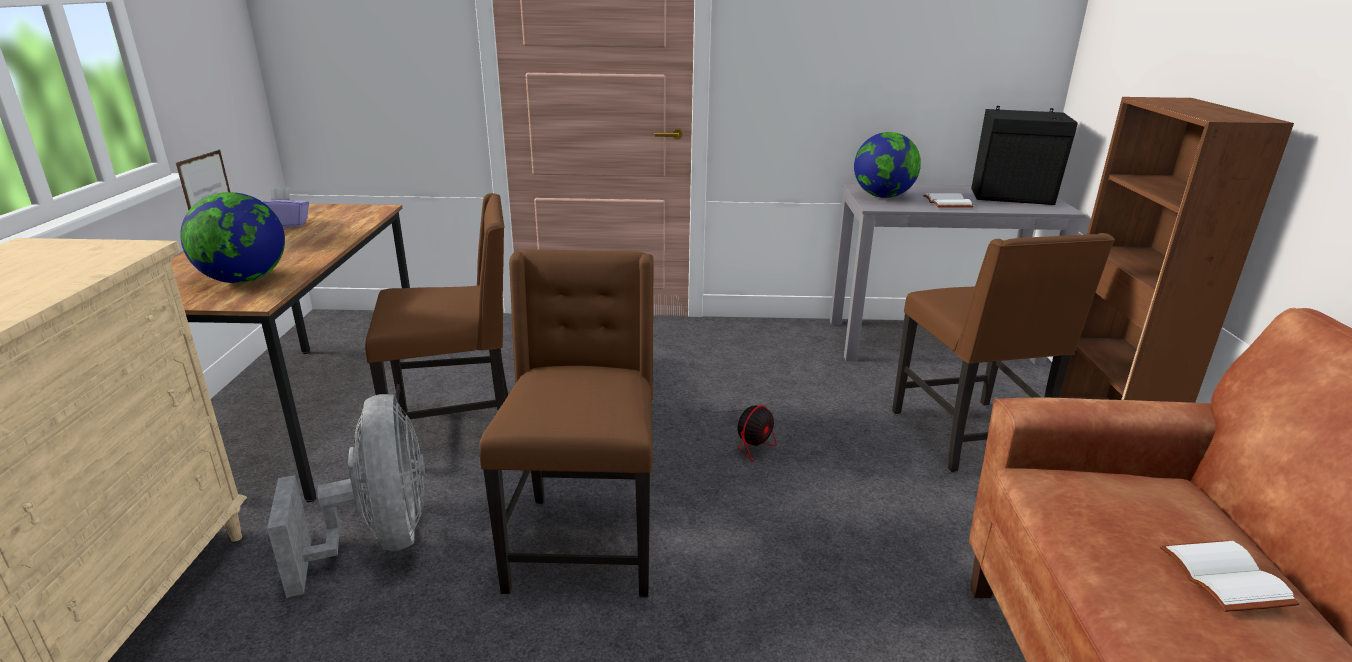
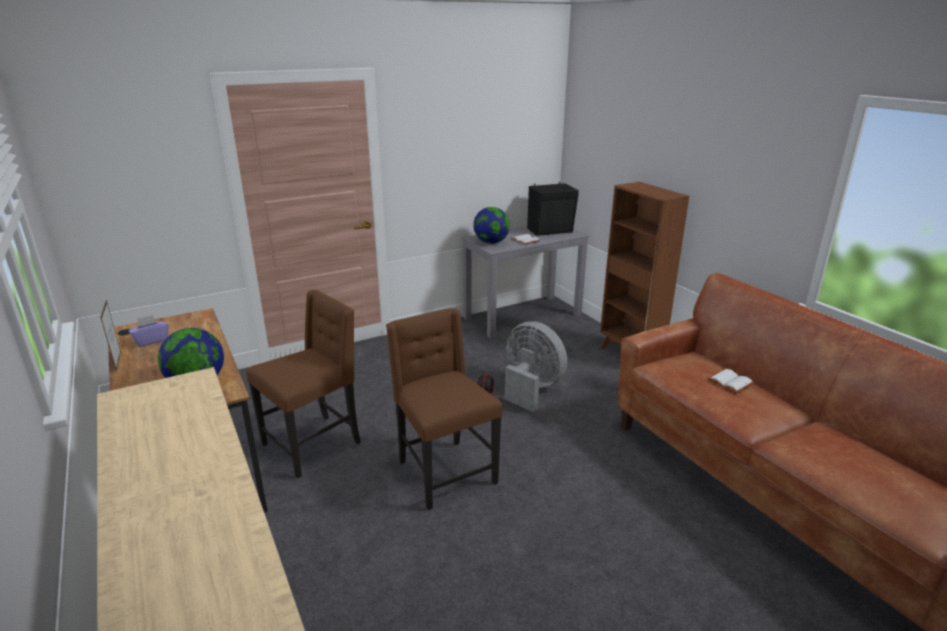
camera: 30 degrees left, 0 degrees up
grey fan [267,394,425,598] -> grey fan moved to [505,321,567,412]
brown chair [892,233,1115,472] -> none

